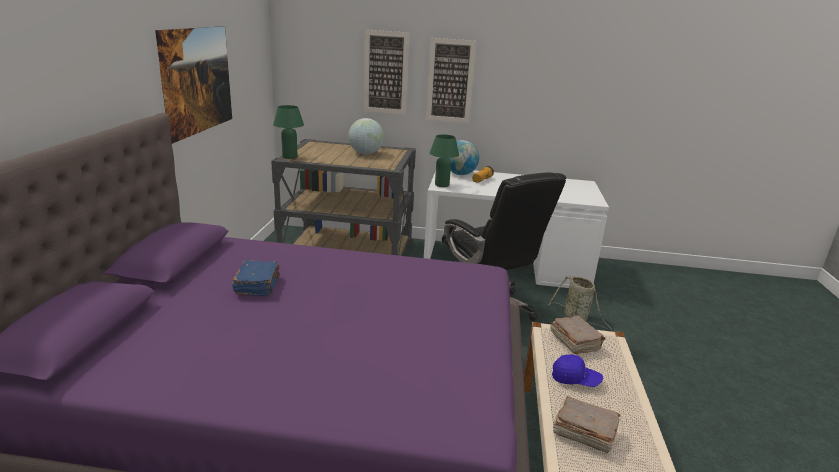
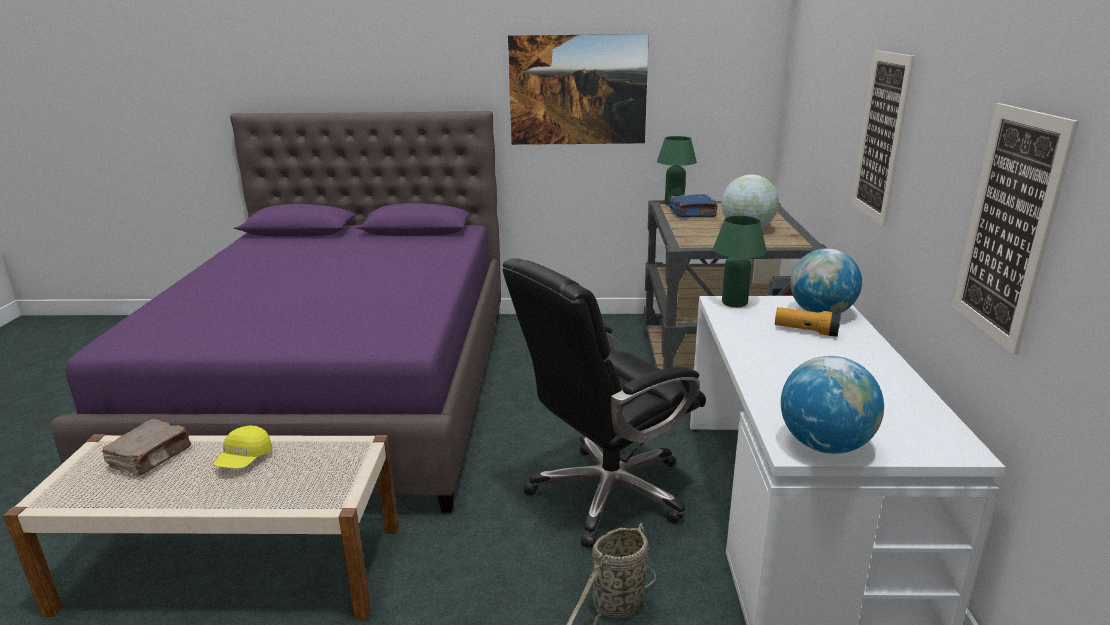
camera: 85 degrees right, 0 degrees up
blue book [232,260,280,296] -> blue book moved to [669,194,718,217]
picture [364,30,409,115] -> picture moved to [952,103,1079,355]
brown book [550,315,606,354] -> none
blue cap [552,354,603,387] -> yellow cap [213,425,273,469]
none -> globe [781,356,884,454]

